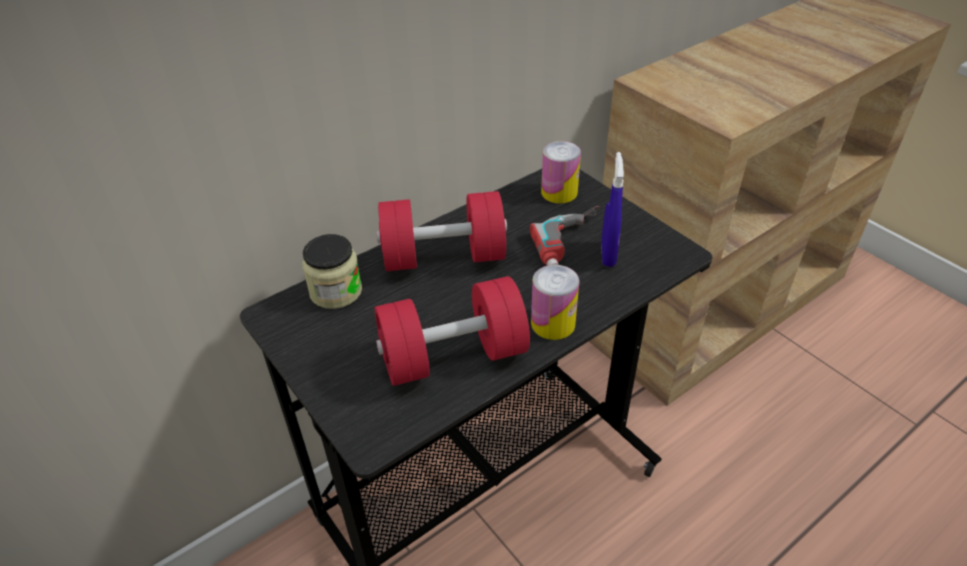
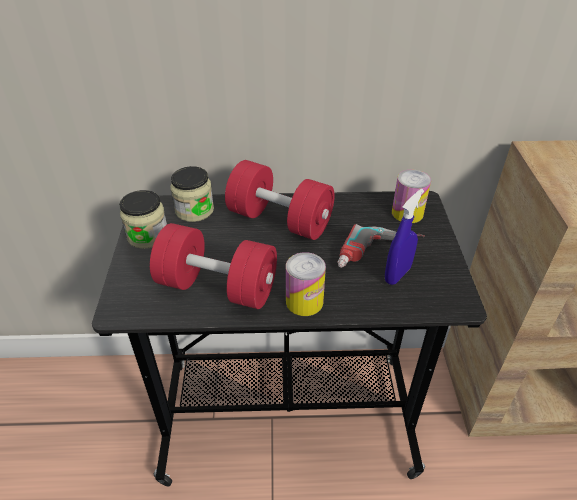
camera: 35 degrees right, 0 degrees up
none -> jar [119,190,167,249]

